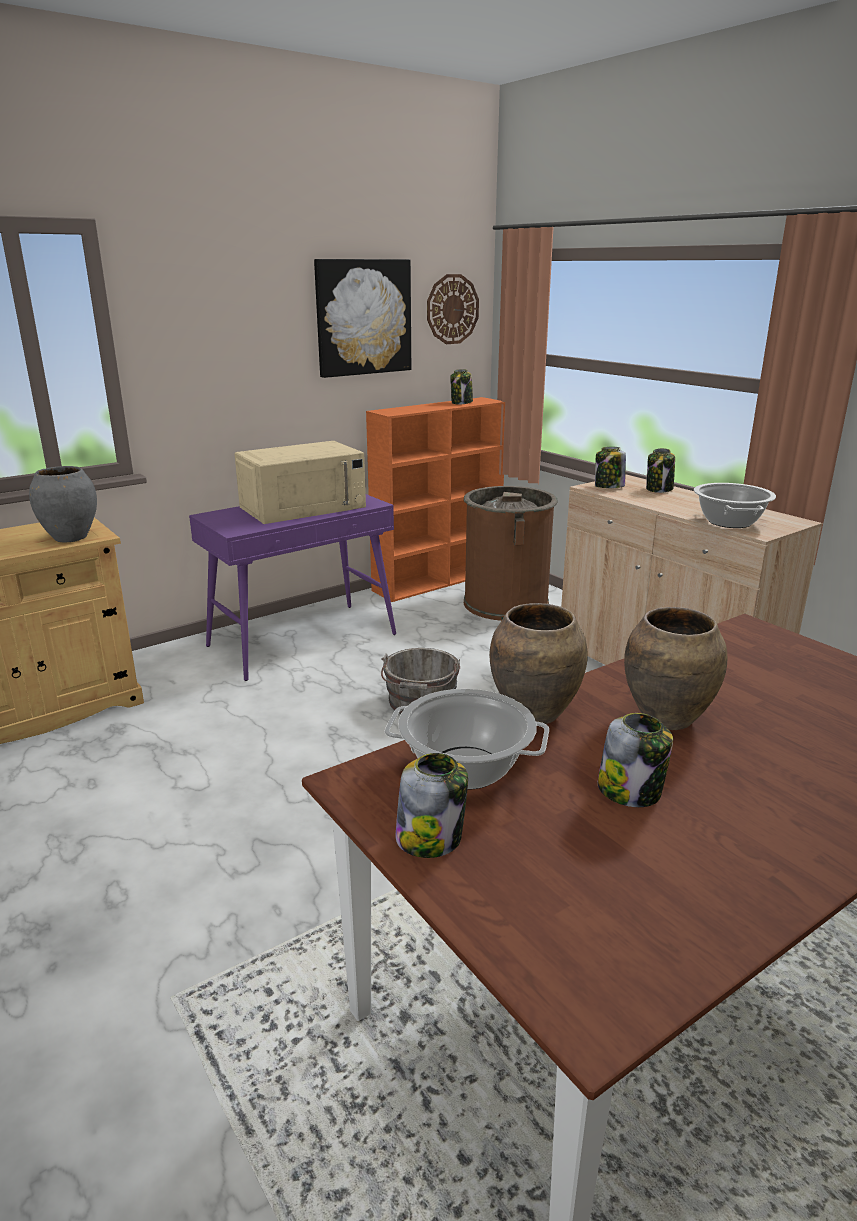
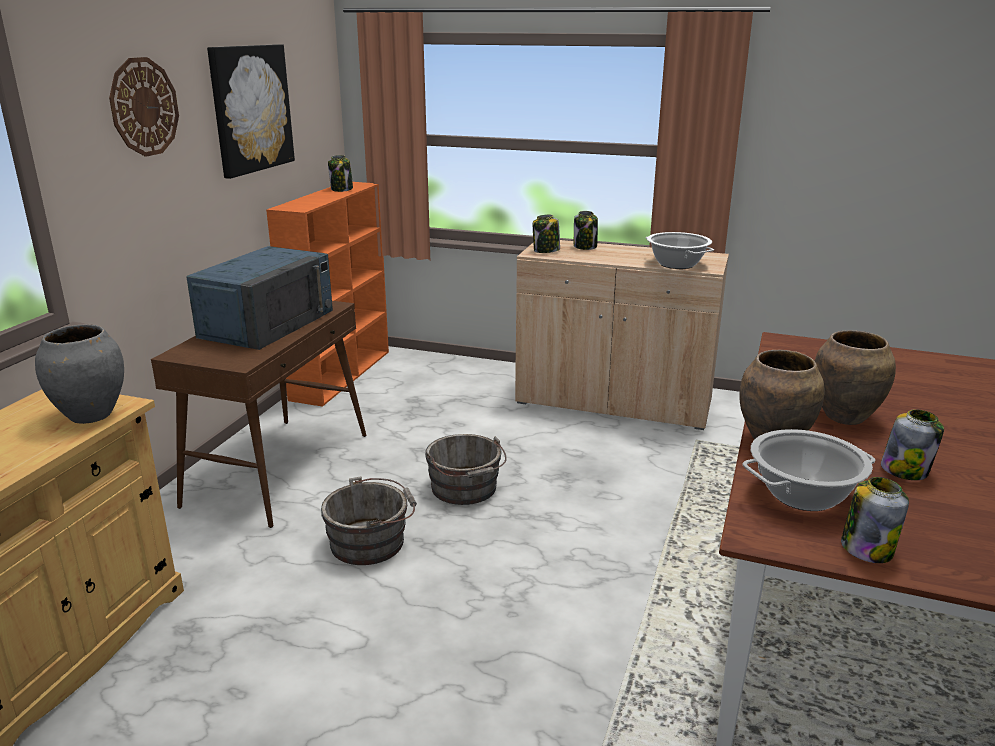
camera: 35 degrees left, 0 degrees up
purple console table [189,494,396,681] -> brown console table [151,301,366,528]
beige microwave [234,441,366,524] -> blue microwave [186,246,333,350]
wall clock [427,274,479,344] -> wall clock moved to [109,57,179,157]
brown trash can [464,486,558,621] -> none
none -> grey bucket [321,476,417,565]

